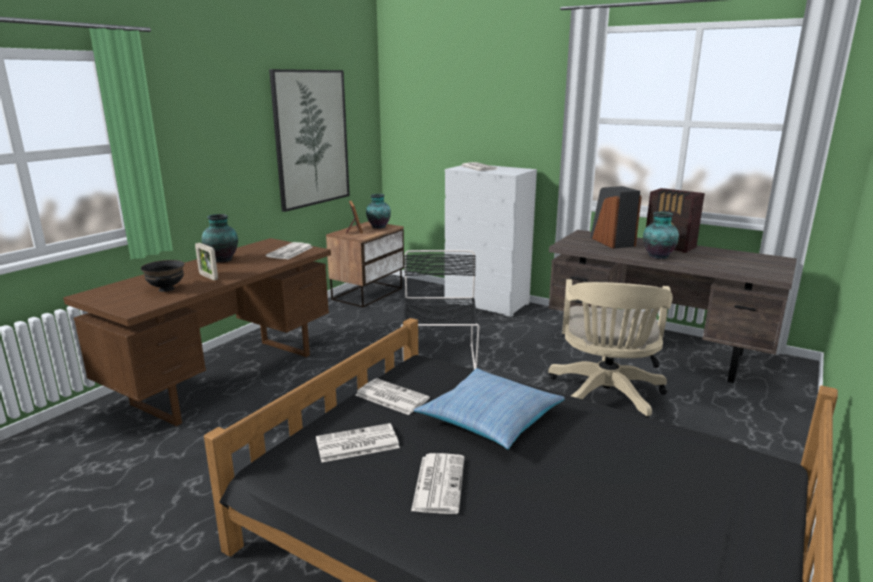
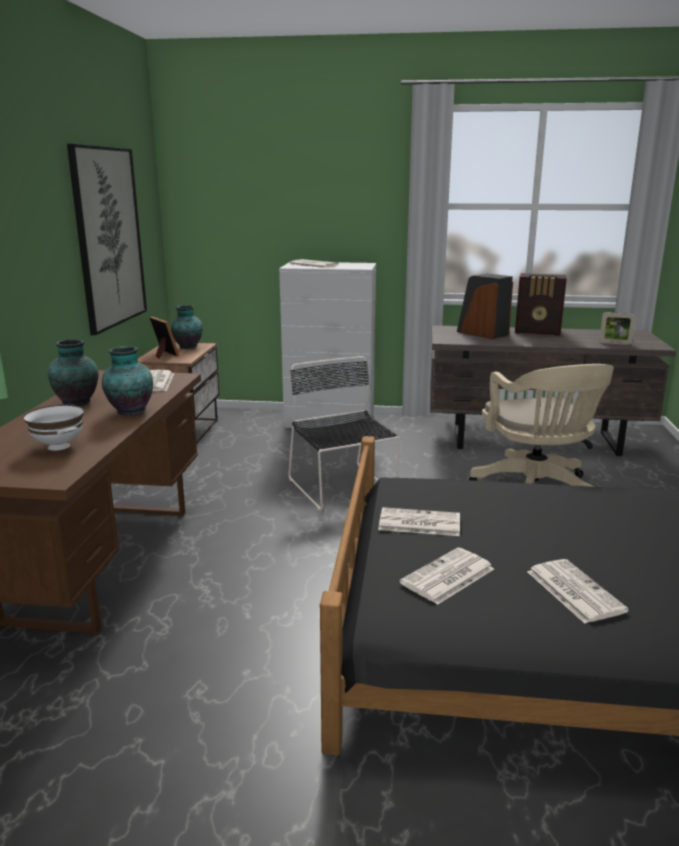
camera: 25 degrees left, 0 degrees up
black bowl [141,260,185,292] -> white bowl [23,405,84,451]
picture frame [195,243,218,280] -> picture frame moved to [599,312,636,345]
pillow [414,368,565,450] -> none
vase [643,212,679,259] -> vase moved to [102,346,153,416]

